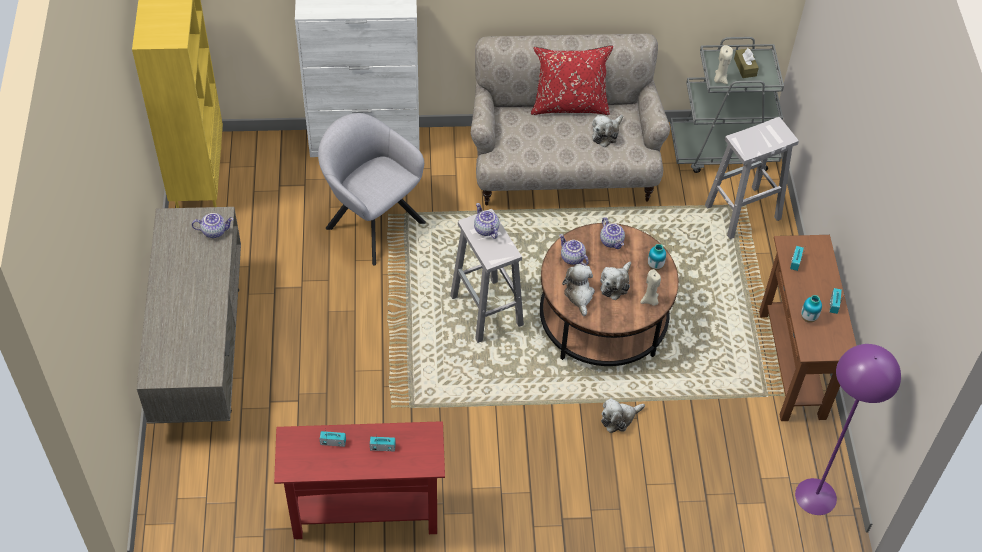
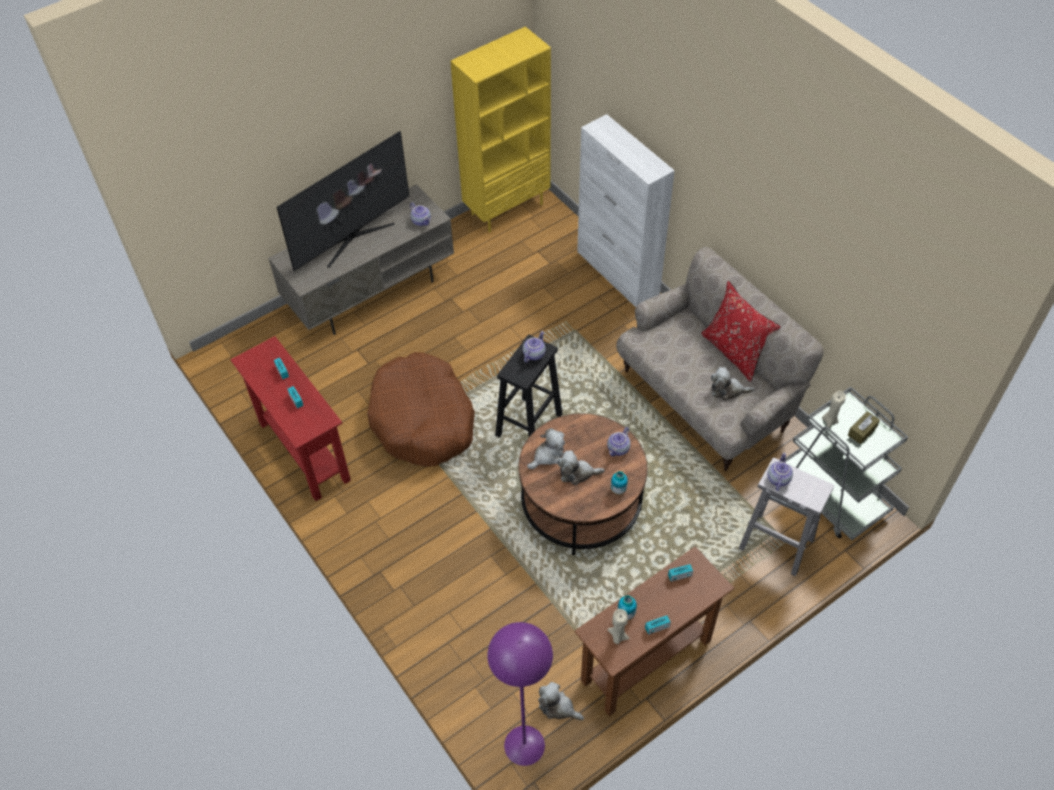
camera: 60 degrees right, 0 degrees up
grey armchair [318,113,426,266] -> none
white stool [450,209,524,343] -> black stool [495,335,563,437]
teapot [559,234,589,266] -> teapot moved to [767,453,793,491]
plush toy [601,398,645,433] -> plush toy moved to [538,682,584,720]
beige candle [640,269,661,306] -> beige candle moved to [608,609,630,644]
none -> television [277,131,409,271]
none -> brown dog bed [367,352,475,467]

